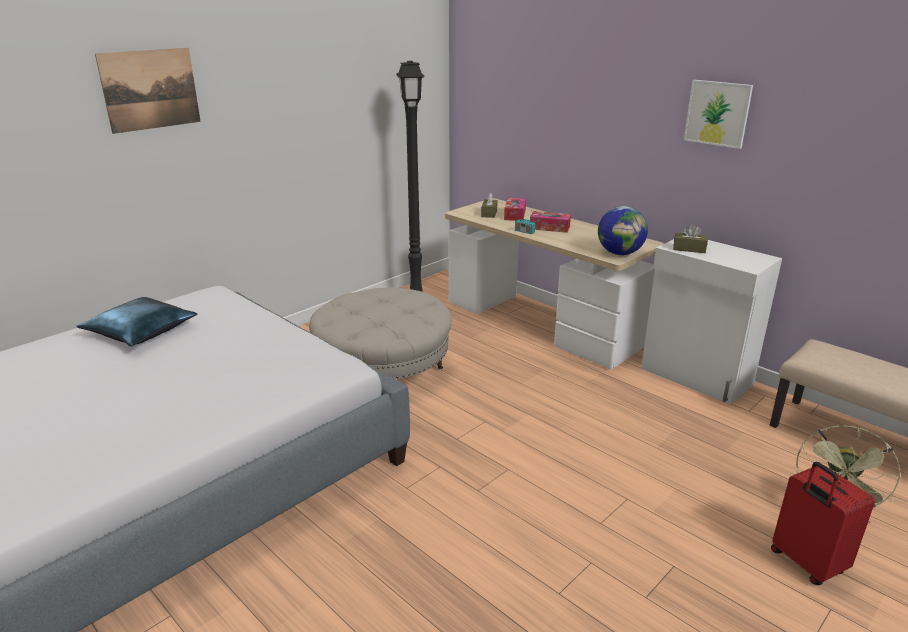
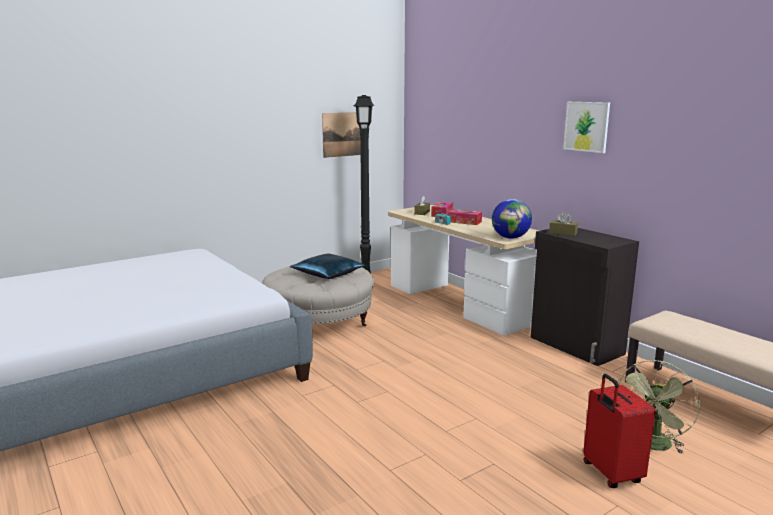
camera: 10 degrees right, 10 degrees down
blue pillow [77,297,197,347] -> blue pillow moved to [290,254,365,279]
picture [95,48,201,134] -> picture moved to [322,112,361,158]
white cabinet [641,239,782,405] -> black cabinet [531,228,639,366]

